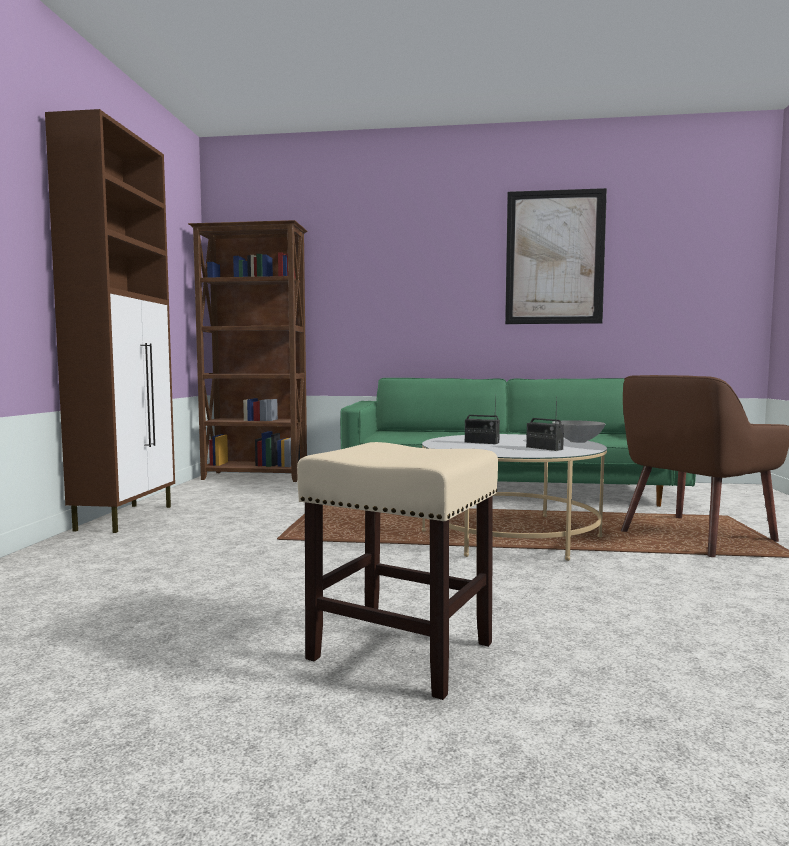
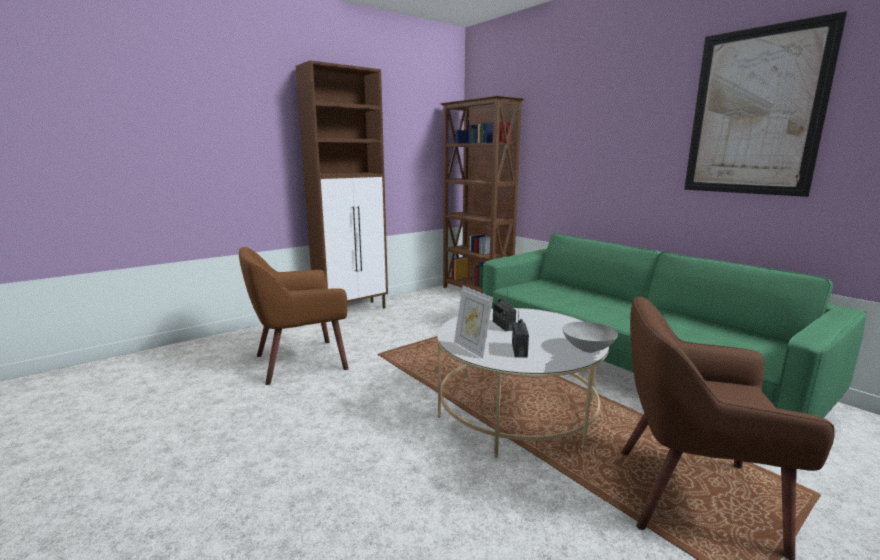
camera: 45 degrees right, 10 degrees up
beige stool [297,442,498,700] -> none
none -> brown armchair [239,247,348,385]
none -> picture frame [454,286,493,358]

